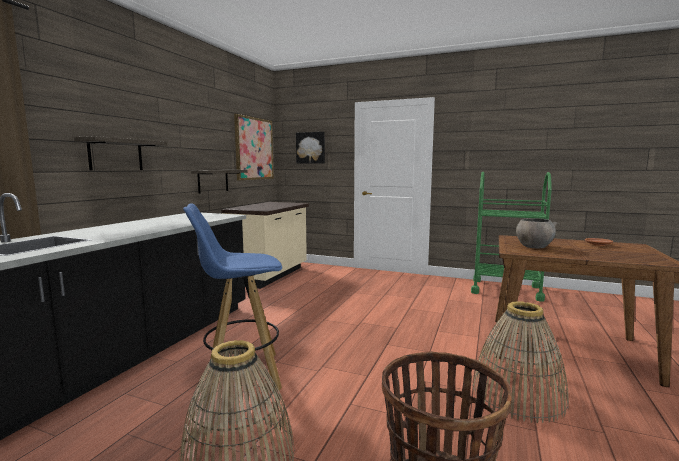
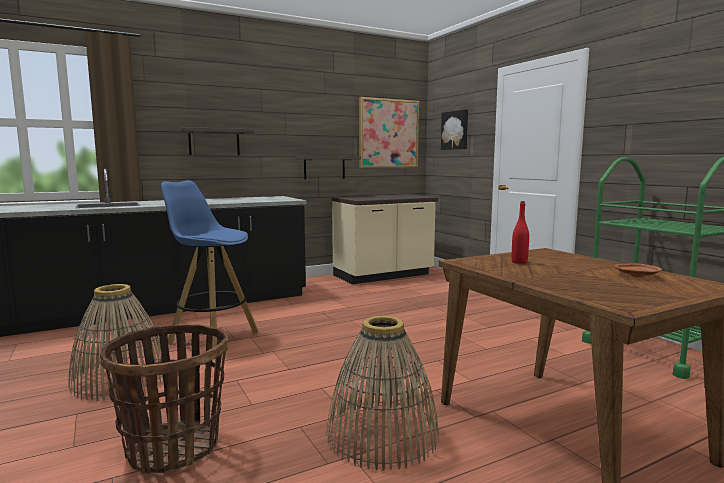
camera: 40 degrees right, 0 degrees up
grey bowl [516,218,558,248] -> red bottle [512,201,529,264]

